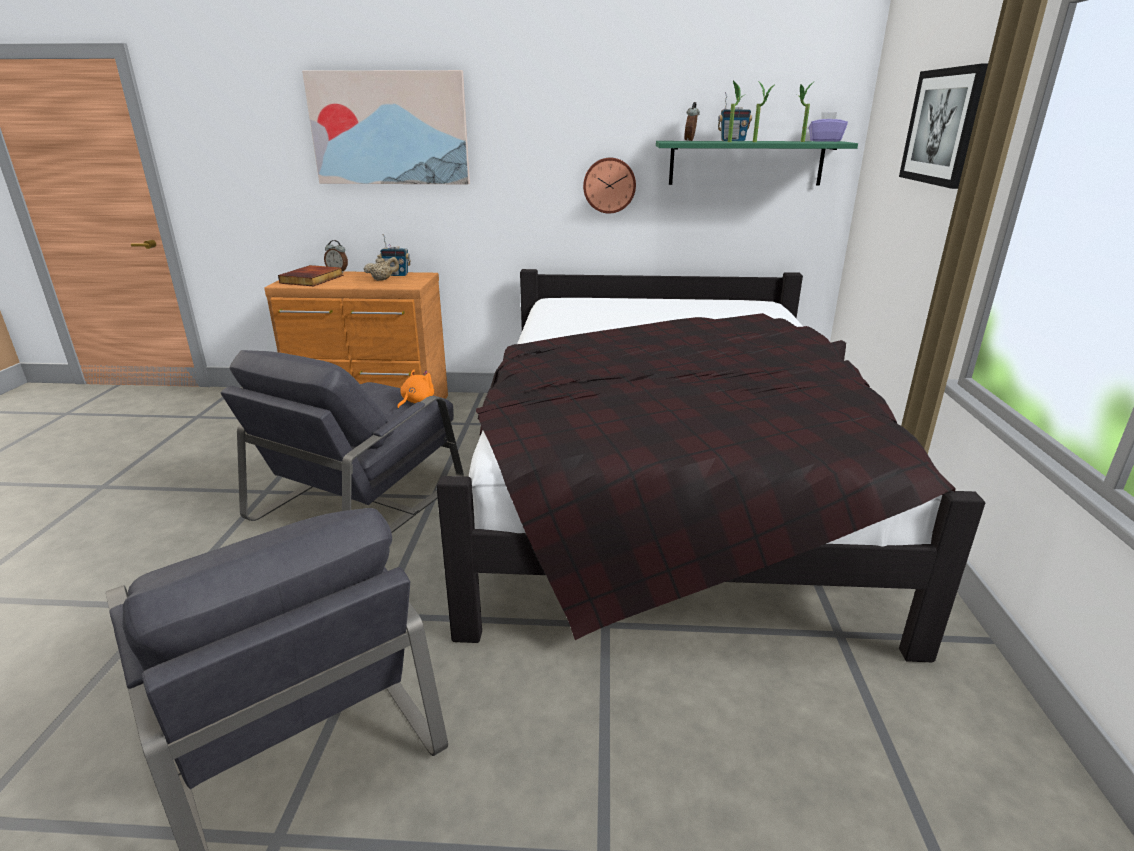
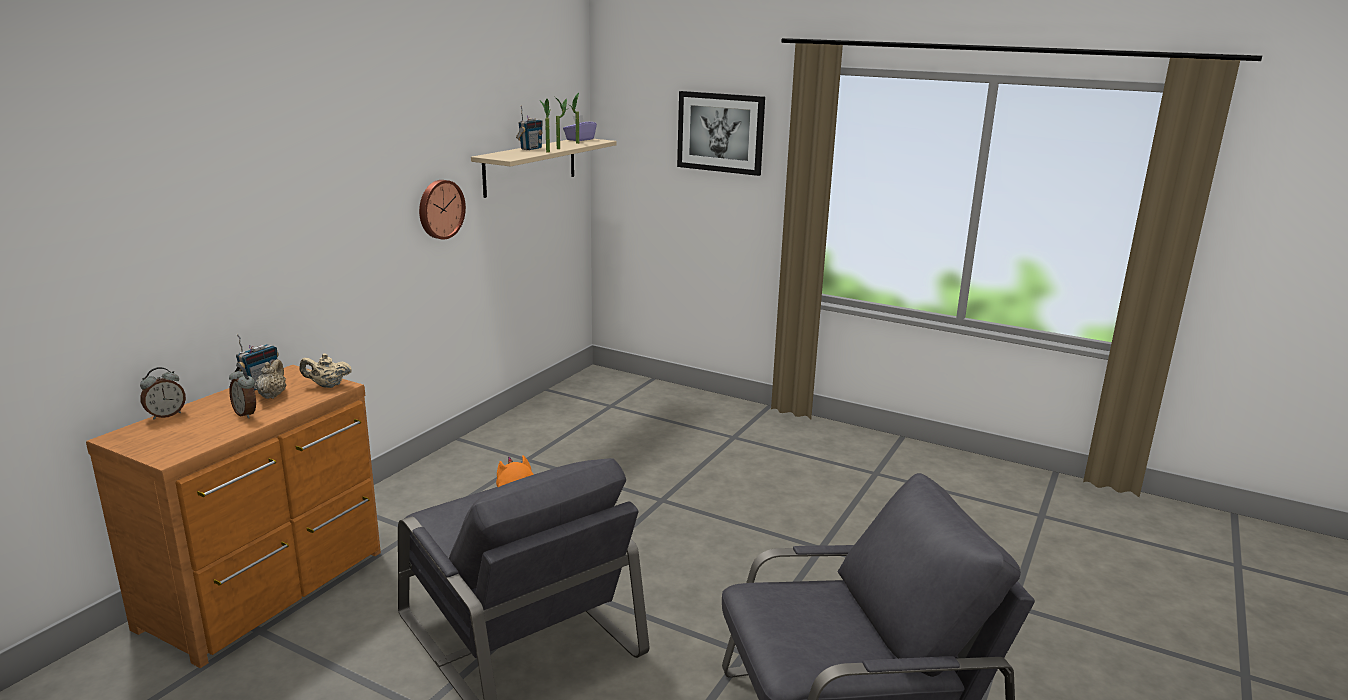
camera: 65 degrees left, 5 degrees down
book [278,265,344,286] -> none
picture [302,70,470,185] -> none
black bed [436,269,985,663] -> none
green shelf [656,141,858,186] -> beige shelf [471,139,616,198]
alarm clock [684,102,700,141] -> alarm clock moved to [229,366,256,419]
none -> beige teapot [299,353,352,388]

